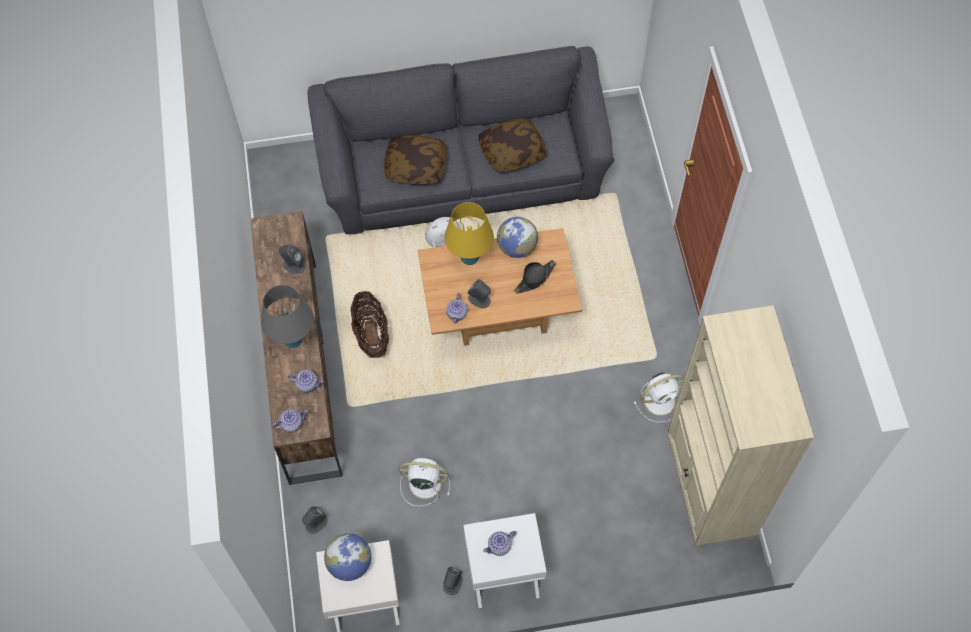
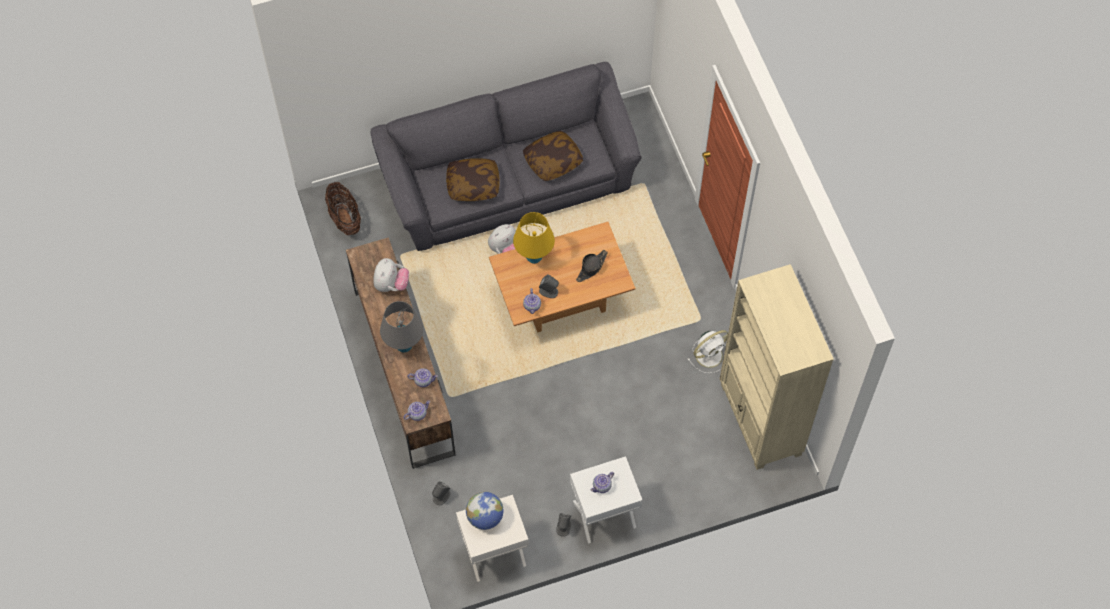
camera: 10 degrees left, 0 degrees up
grey speaker [279,245,306,274] -> plush toy [373,258,409,292]
basket [350,291,389,358] -> basket moved to [325,182,361,235]
white fan [399,458,450,506] -> none
globe [497,217,538,258] -> none

